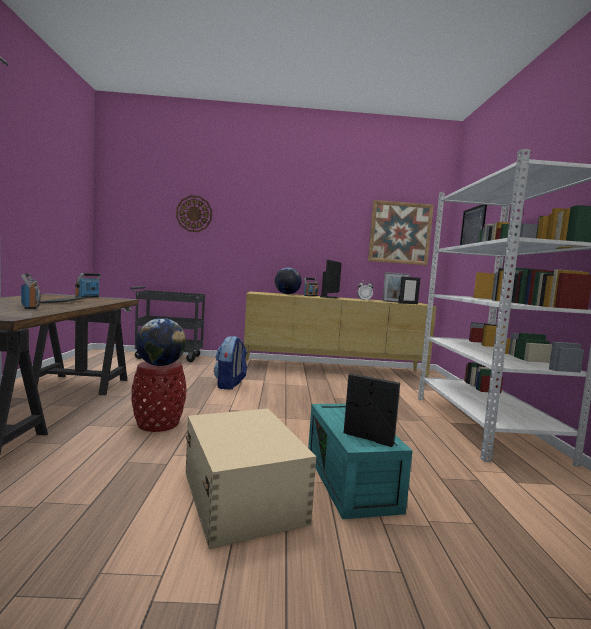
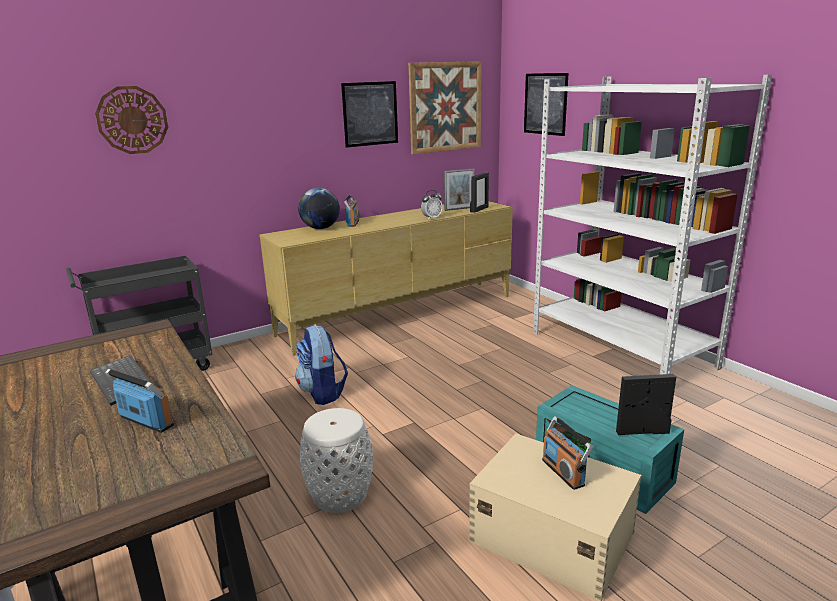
camera: 30 degrees left, 15 degrees up
radio [75,273,101,298] -> radio moved to [542,416,593,490]
red stool [131,361,186,432] -> white stool [300,408,373,513]
globe [136,318,186,366] -> none
monitor [320,260,342,298] -> none
none -> picture [341,81,398,148]

